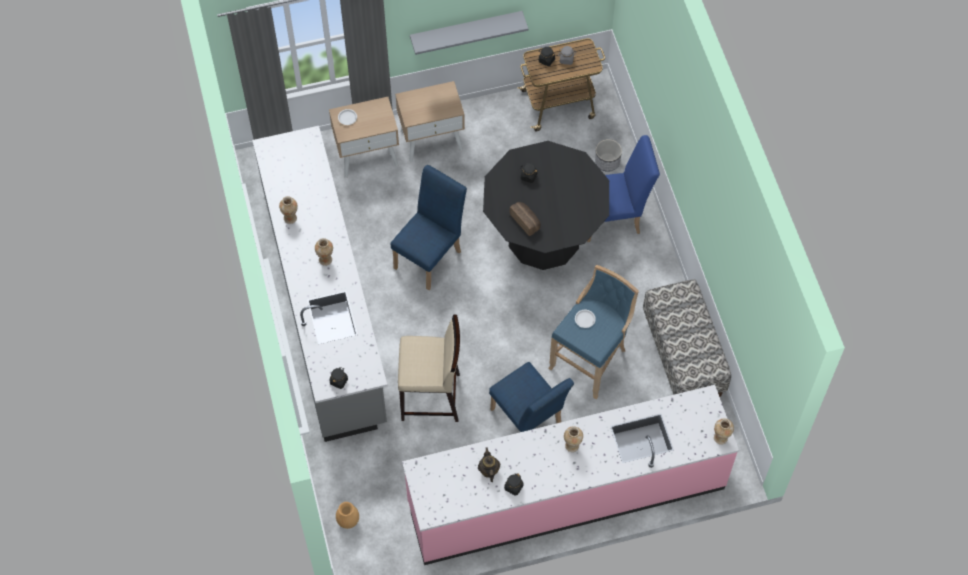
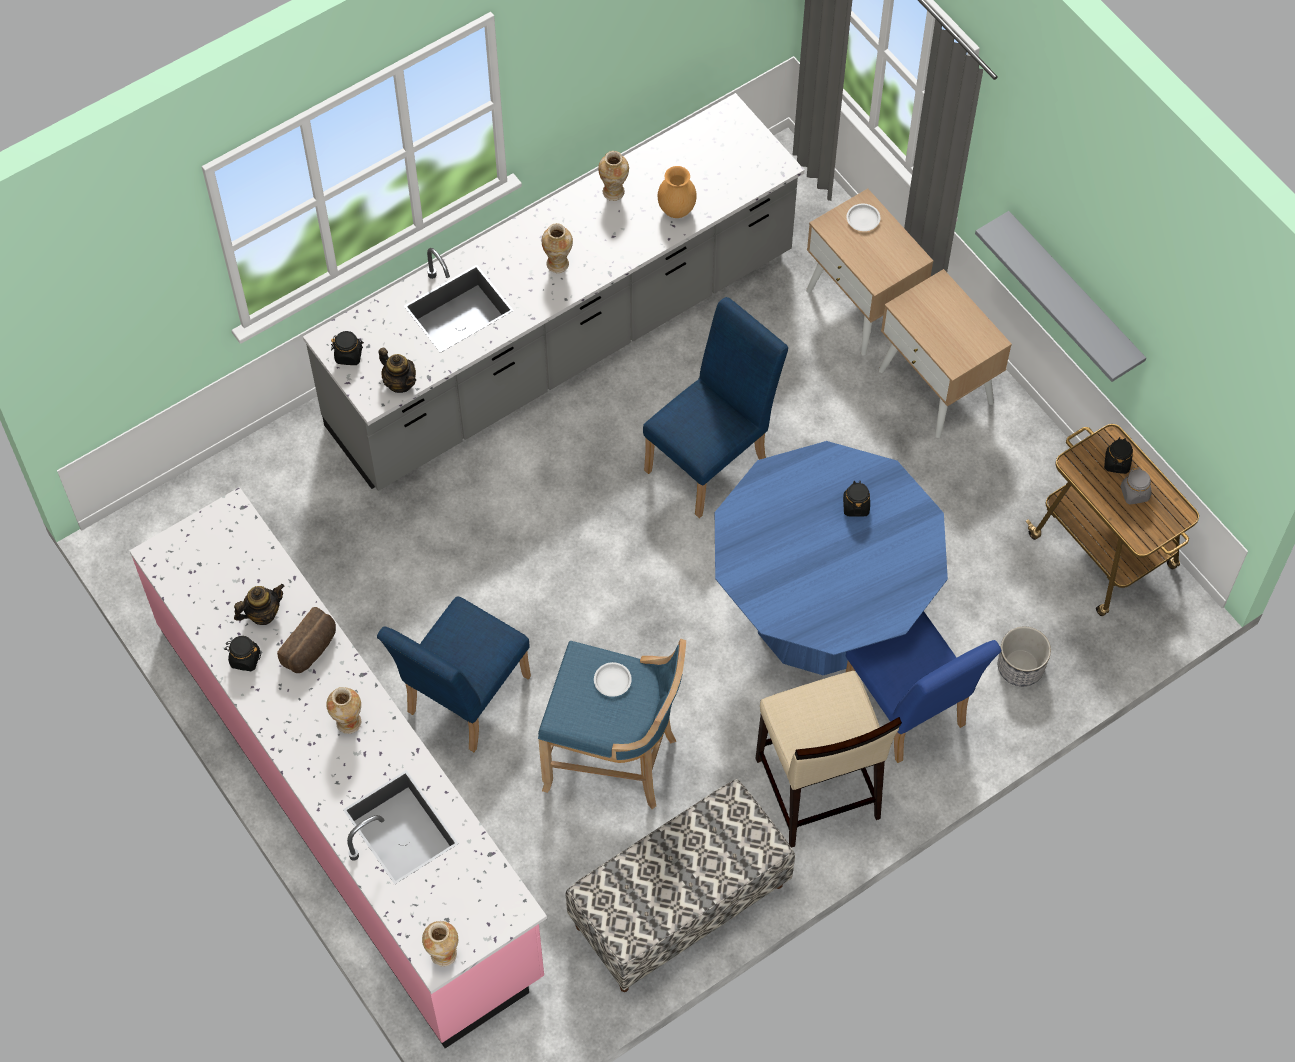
camera: 70 degrees right, 0 degrees up
brown vase [336,502,359,529] -> brown vase moved to [658,166,697,218]
blue chair [391,165,467,290] -> blue chair turned 60 degrees counterclockwise [643,297,788,518]
beige stool [398,314,460,422] -> beige stool moved to [755,671,902,848]
black dining table [483,141,609,270] -> blue dining table [715,441,948,675]
bread [510,202,541,236] -> bread moved to [277,607,336,673]
none -> teapot [378,348,416,393]

